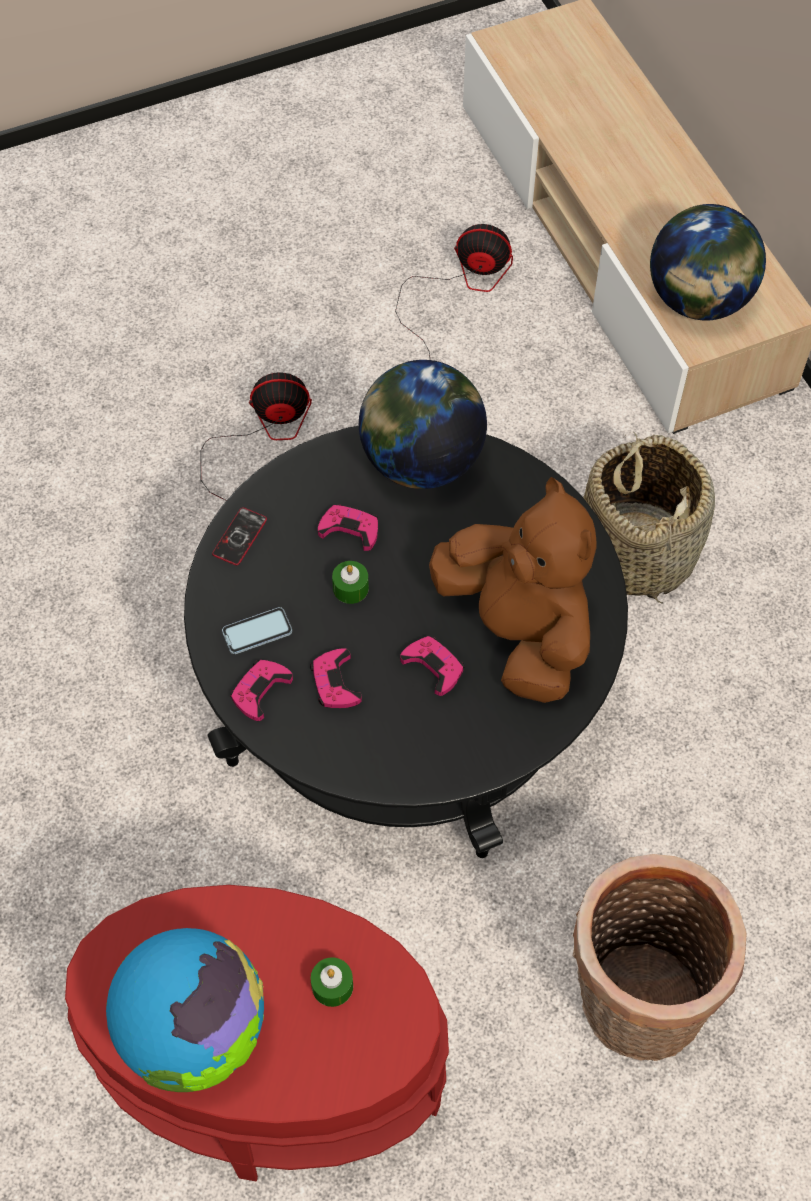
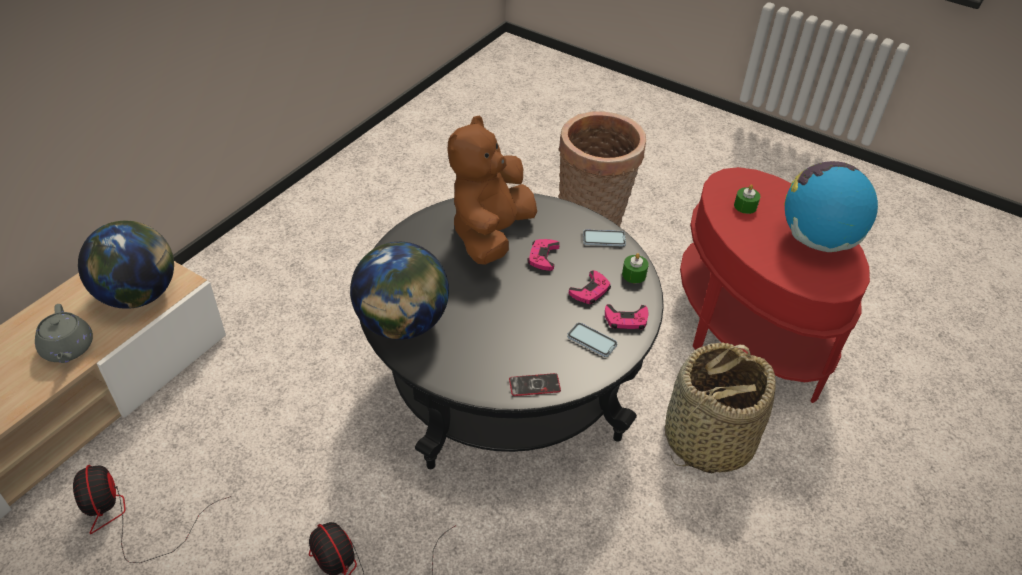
camera: 125 degrees left, 15 degrees down
pink game controller [318,504,378,551] -> none
green candle [332,561,369,604] -> green candle moved to [622,253,649,283]
basket [583,432,715,604] -> basket moved to [665,343,776,474]
none -> grey teapot [35,304,93,363]
none -> phone [583,230,626,246]

